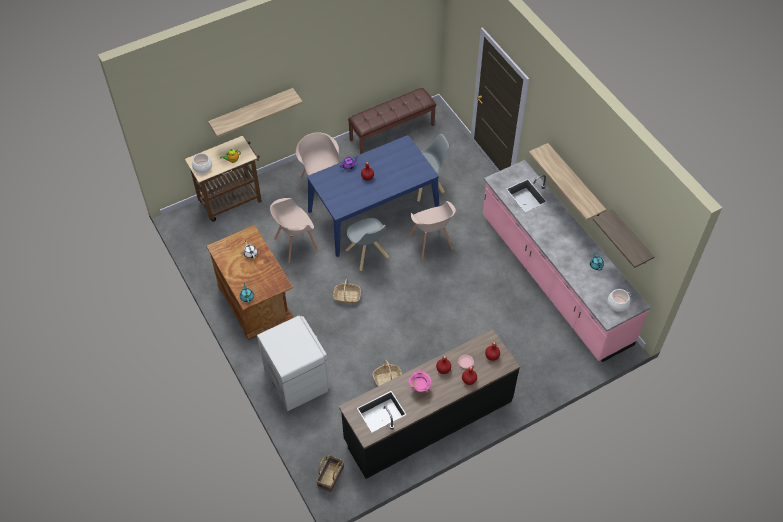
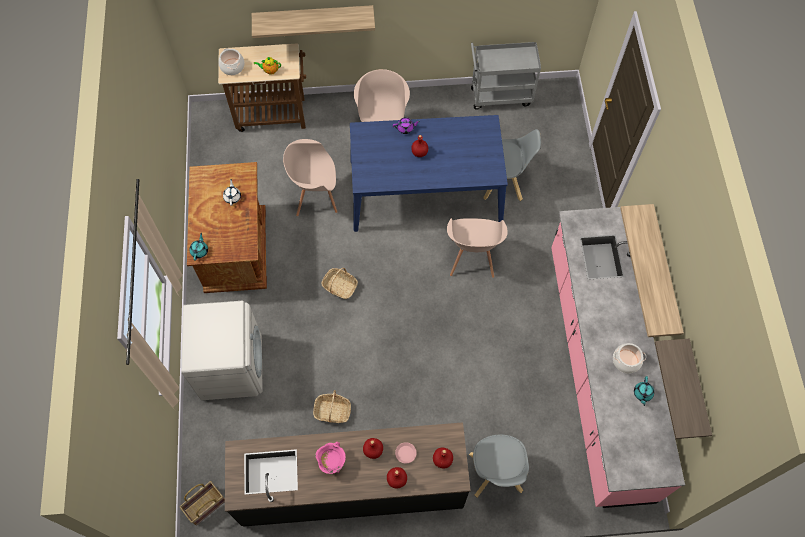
camera: 25 degrees right, 10 degrees up
grey chair [345,218,389,271] -> grey chair moved to [469,435,529,497]
brown bench [348,88,436,154] -> grey cart [471,42,541,110]
cooking pot [608,289,631,312] -> cooking pot moved to [613,343,646,374]

